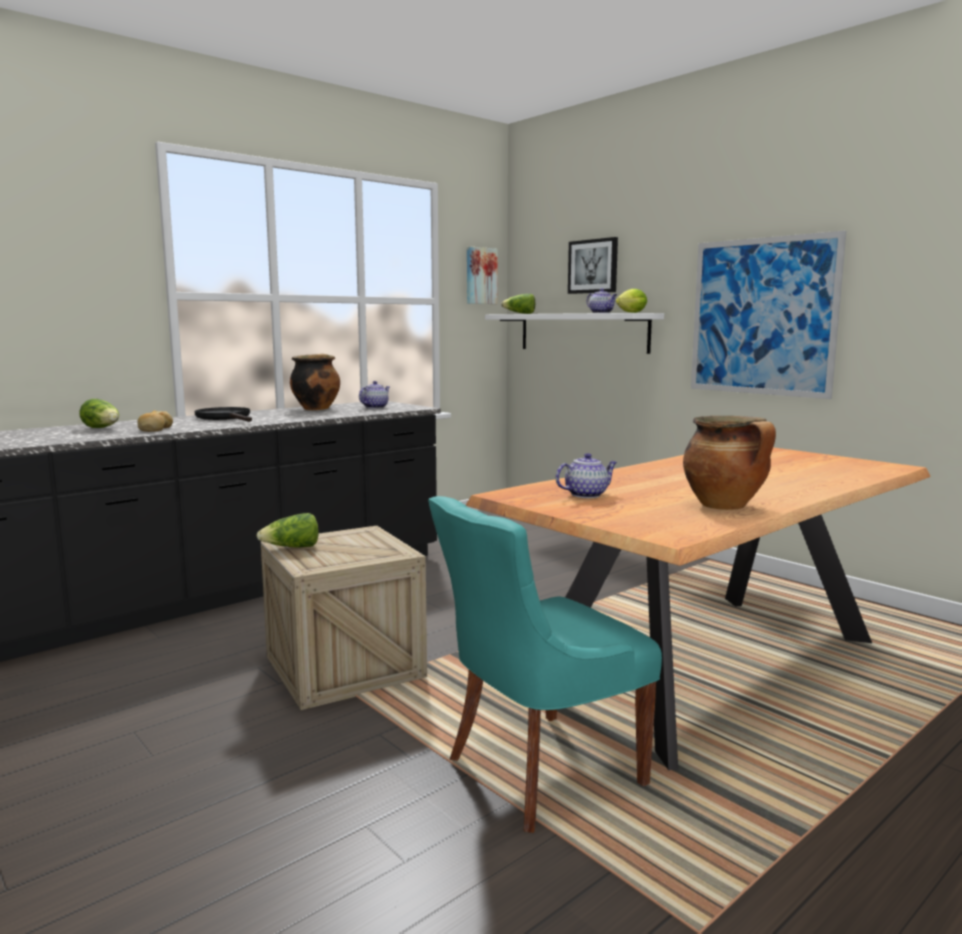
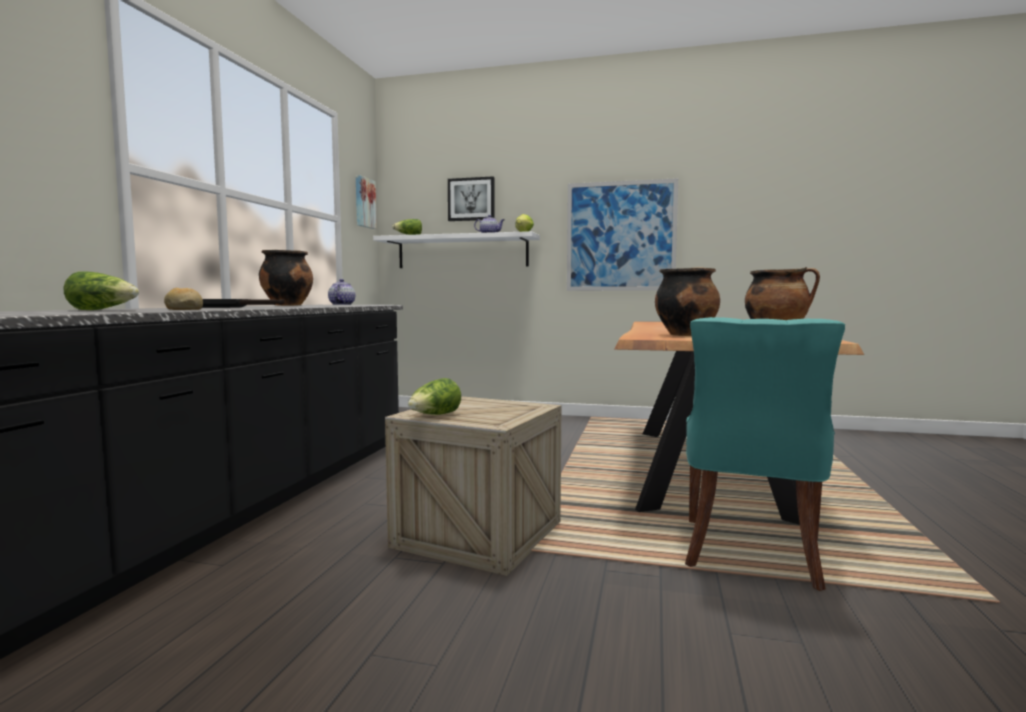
camera: 35 degrees left, 5 degrees down
teapot [555,453,617,498] -> cooking pot [655,267,720,336]

